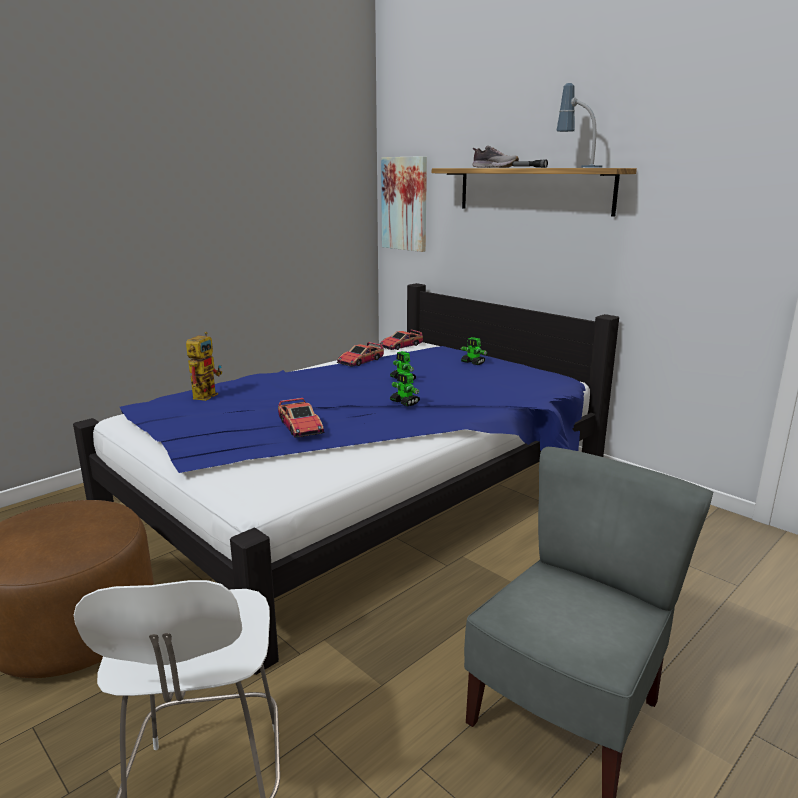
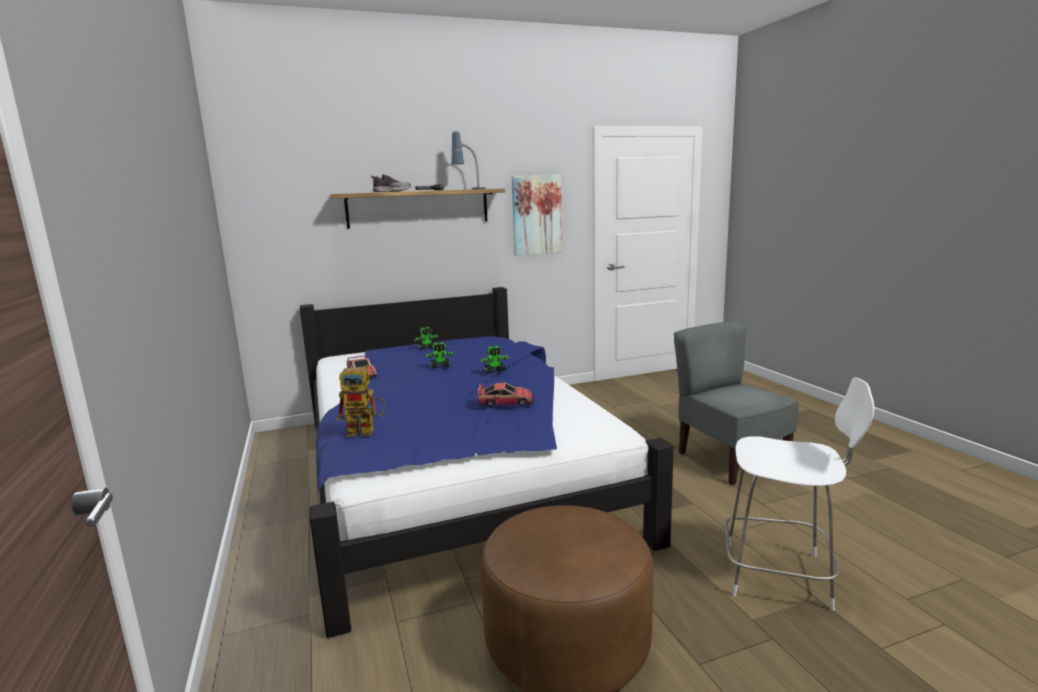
camera: 65 degrees left, 5 degrees down
toy robot [186,332,222,401] -> toy robot turned 135 degrees clockwise [337,365,386,437]
toy car [380,329,423,350] -> none
picture [381,156,427,252] -> picture moved to [511,175,562,256]

